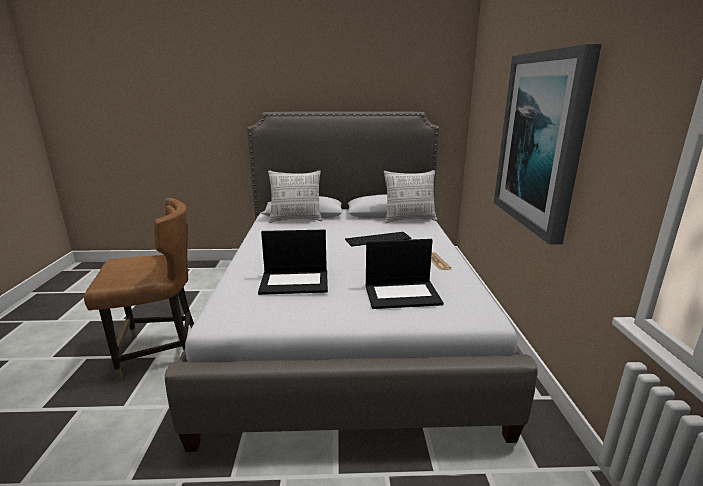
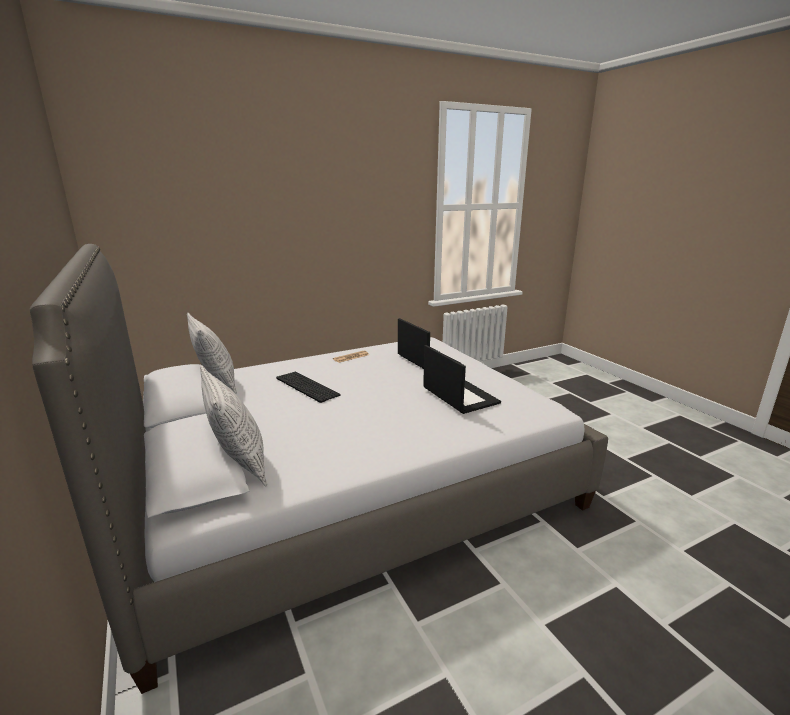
camera: 115 degrees left, 0 degrees up
brown chair [84,198,194,380] -> none
picture [494,44,602,245] -> none

